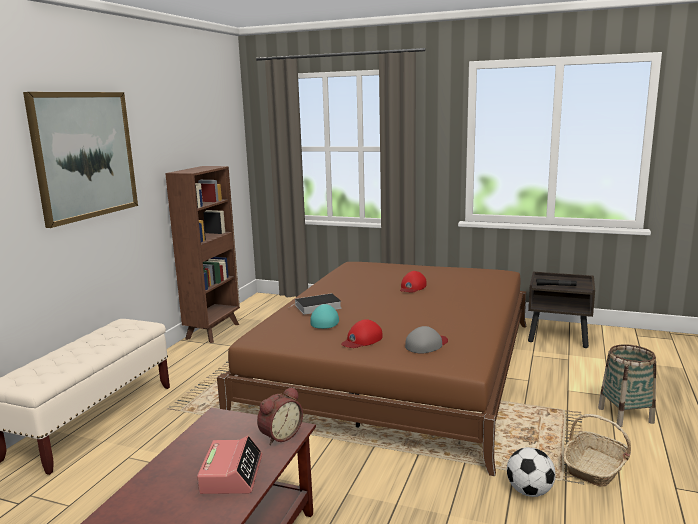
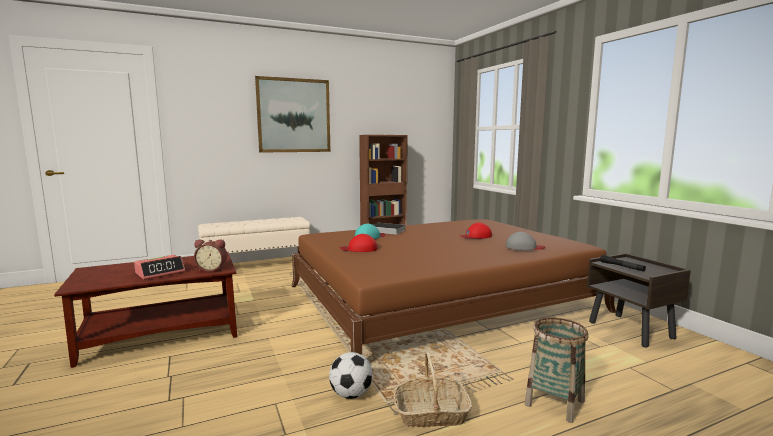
camera: 45 degrees right, 5 degrees down
grey cap [405,326,448,353] -> grey cap moved to [506,232,545,250]

